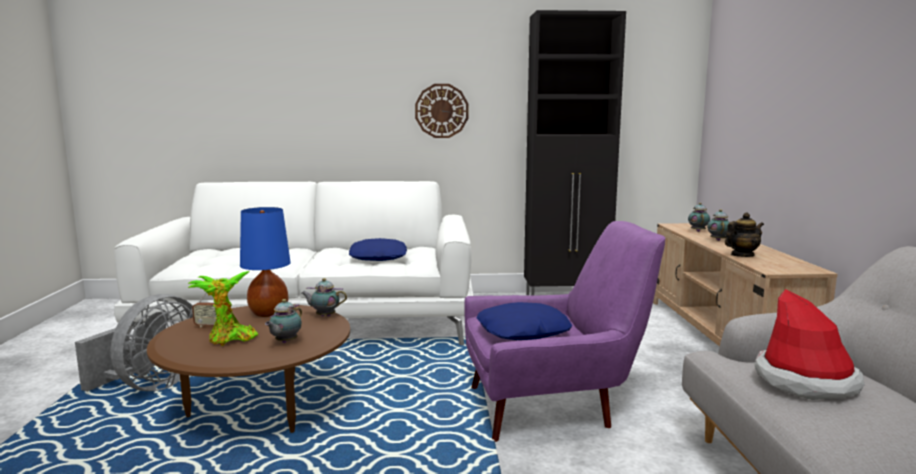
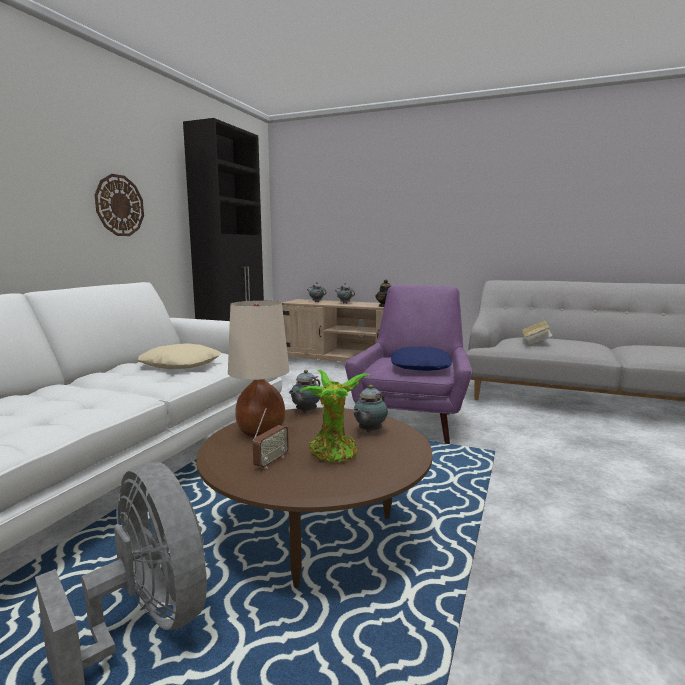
camera: 65 degrees left, 0 degrees up
blue table lamp [240,207,291,317] -> beige table lamp [228,300,289,437]
teapot [265,299,302,343] -> teapot turned 75 degrees clockwise [353,385,388,432]
blue pillow [349,238,407,261] -> beige pillow [138,343,221,369]
hat [754,289,865,400] -> book [522,321,552,345]

